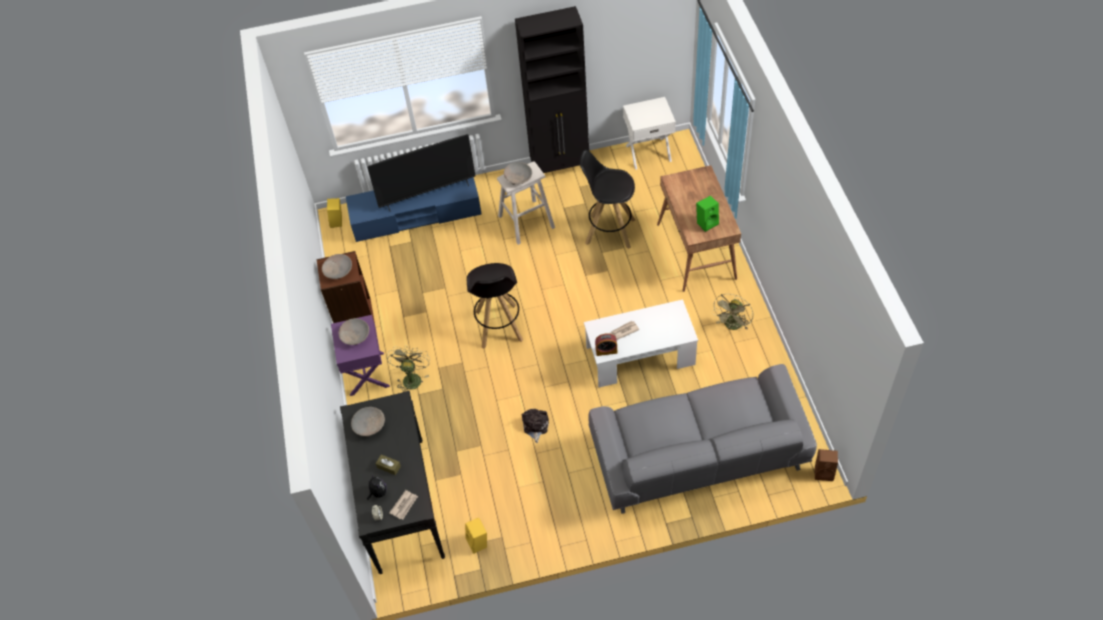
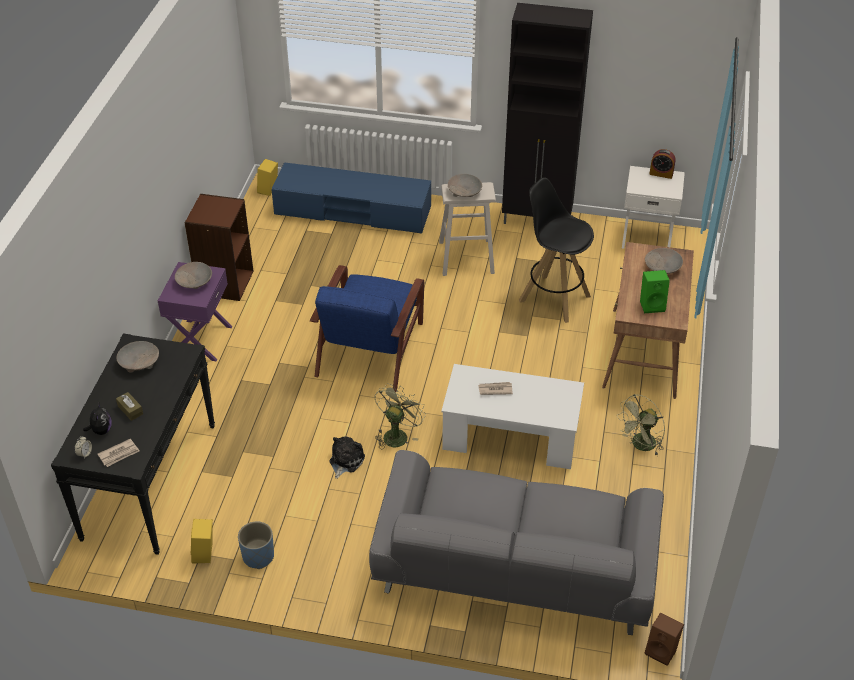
camera: 20 degrees right, 10 degrees down
beige bowl [322,254,352,279] -> beige bowl moved to [645,248,683,274]
television [367,134,476,212] -> none
green fan [387,346,430,392] -> green fan moved to [375,384,426,449]
black stool [467,263,523,349] -> blue armchair [310,265,424,392]
alarm clock [595,333,617,356] -> alarm clock moved to [649,149,676,179]
none -> blue planter [238,521,274,569]

